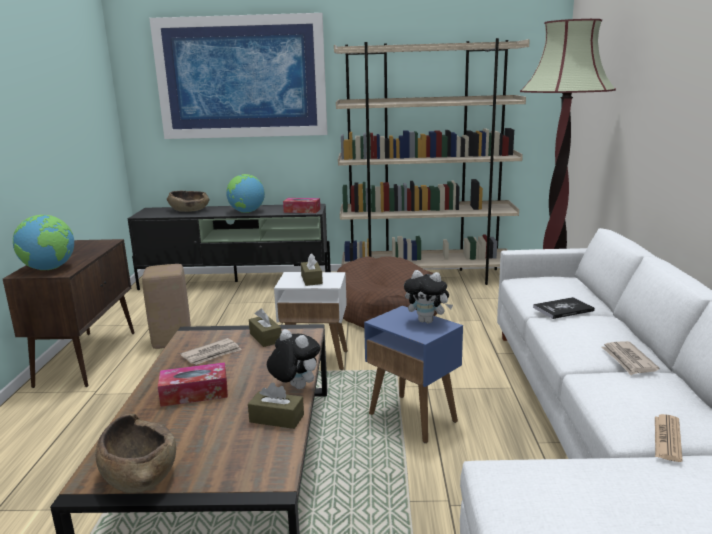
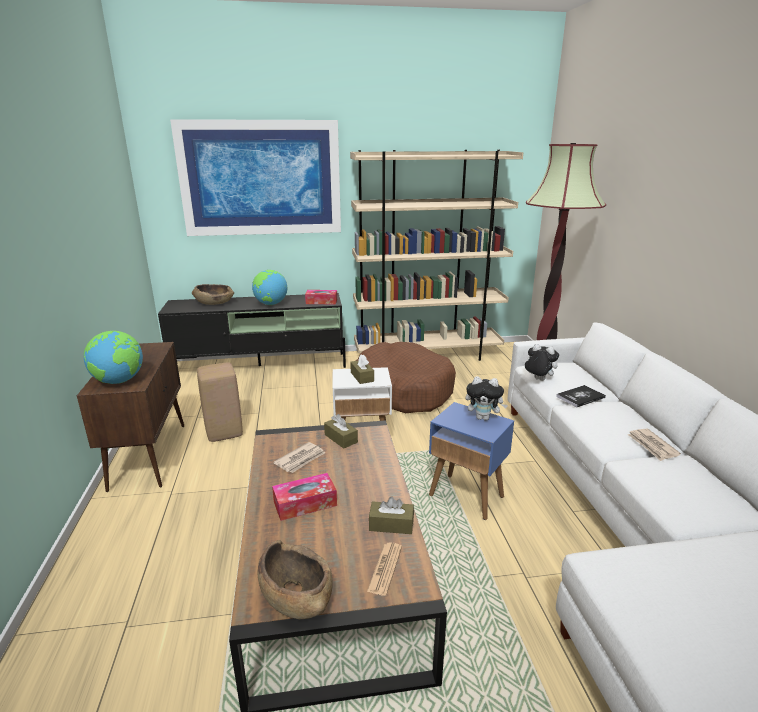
camera: 10 degrees left, 5 degrees up
plush toy [267,329,320,389] -> plush toy moved to [522,344,559,381]
newspaper [655,414,683,462] -> newspaper moved to [367,542,402,596]

